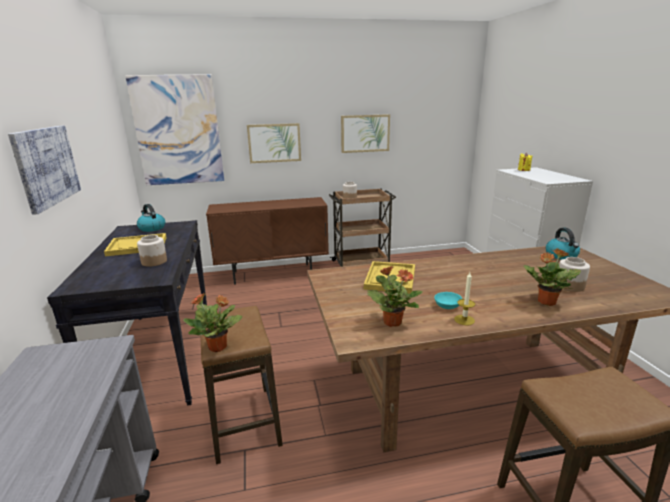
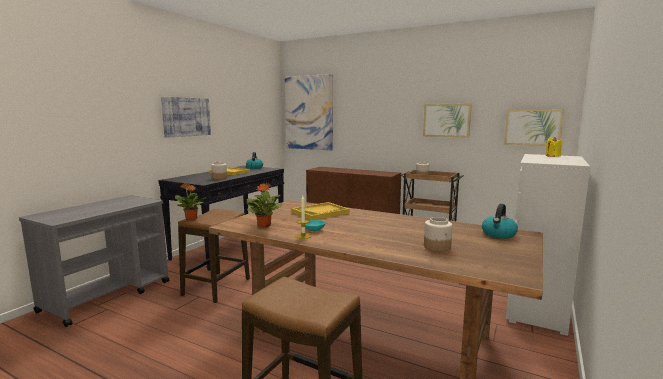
camera: 40 degrees right, 10 degrees down
picture [247,123,301,163] -> picture moved to [504,109,564,146]
potted plant [524,248,581,306] -> none

